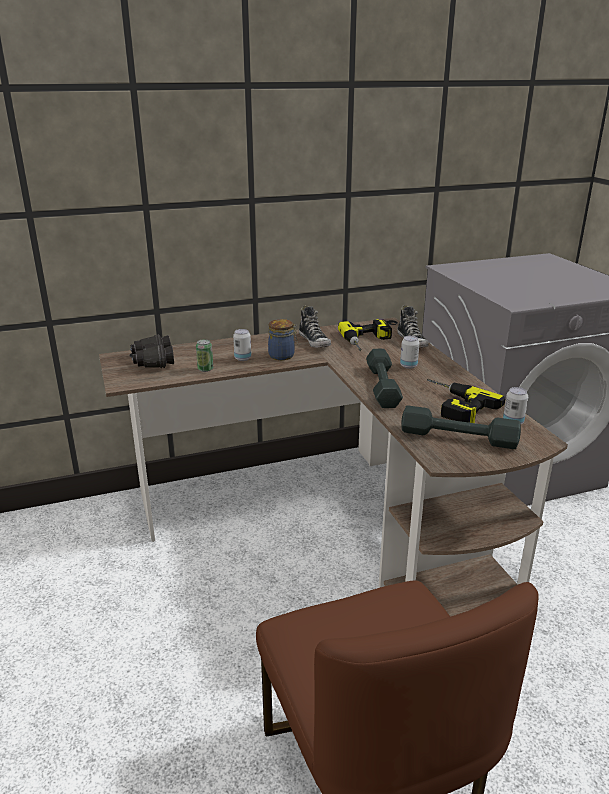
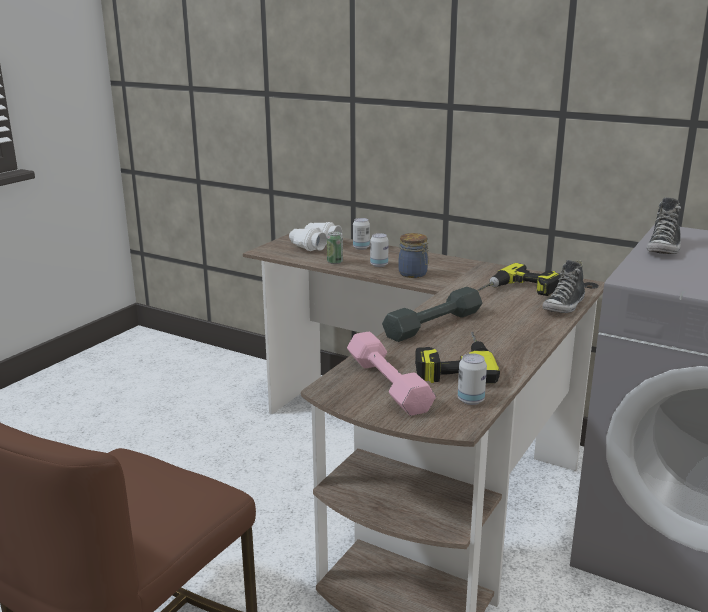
camera: 50 degrees right, 5 degrees down
black binoculars [130,334,174,368] -> white binoculars [289,222,342,251]
shoe [299,305,331,348] -> shoe moved to [647,197,681,254]
can [400,336,419,369] -> can moved to [353,218,370,250]
grey dumbbell [401,405,521,449] -> pink dumbbell [347,332,436,416]

